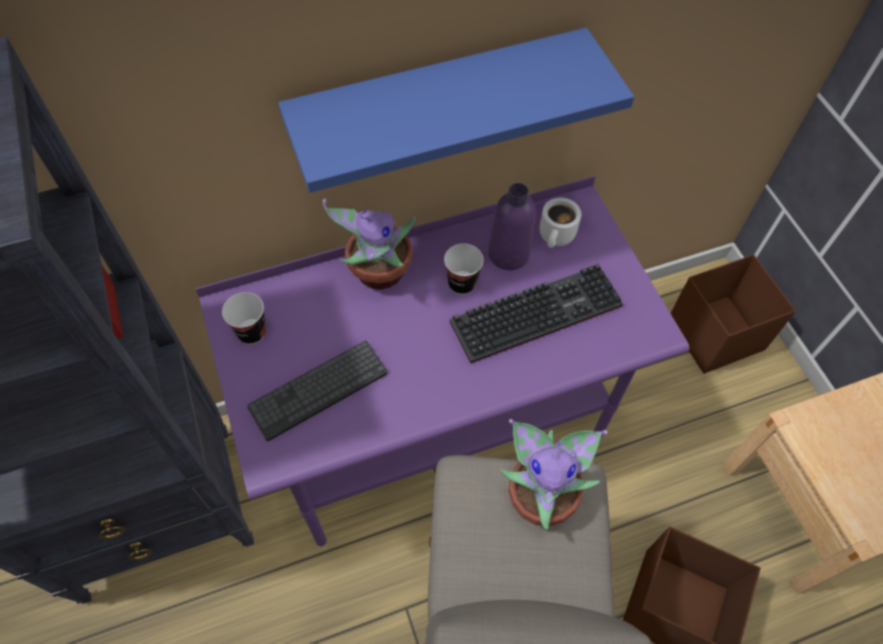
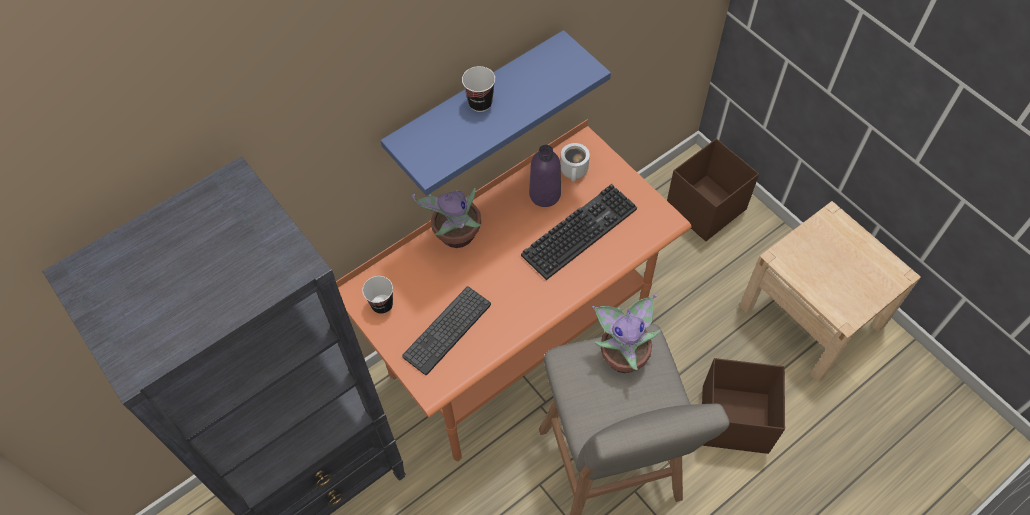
camera: 15 degrees left, 0 degrees up
purple desk [195,176,689,546] -> orange desk [336,119,691,461]
cup [444,243,484,295] -> cup moved to [462,66,495,112]

